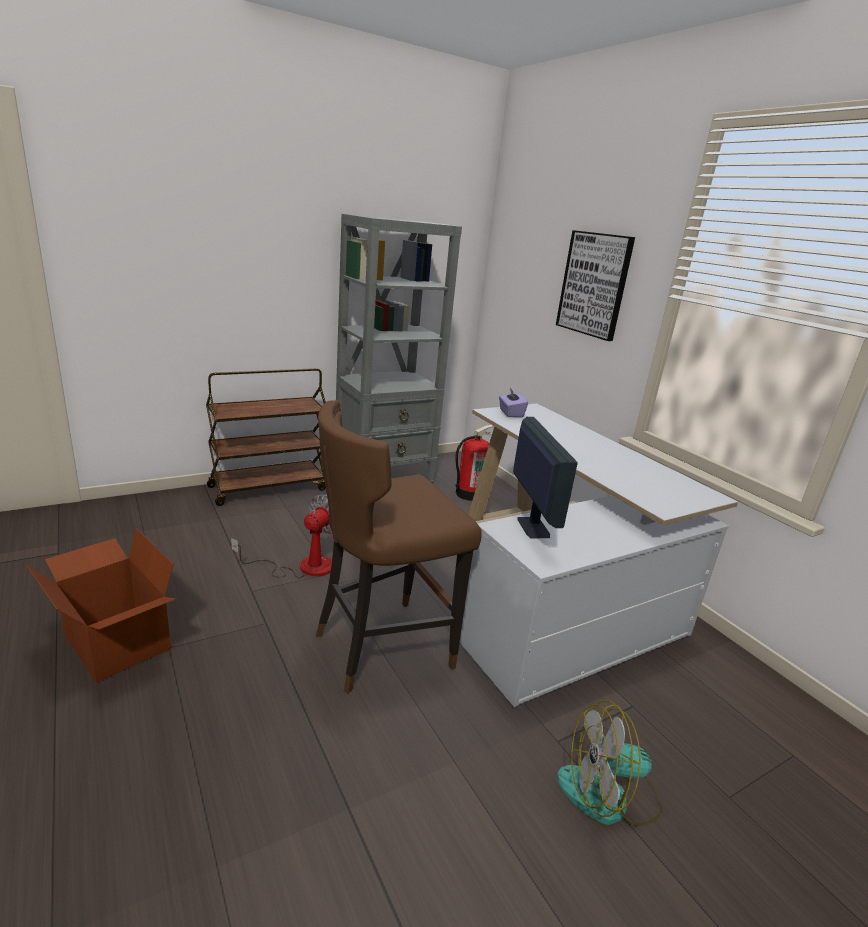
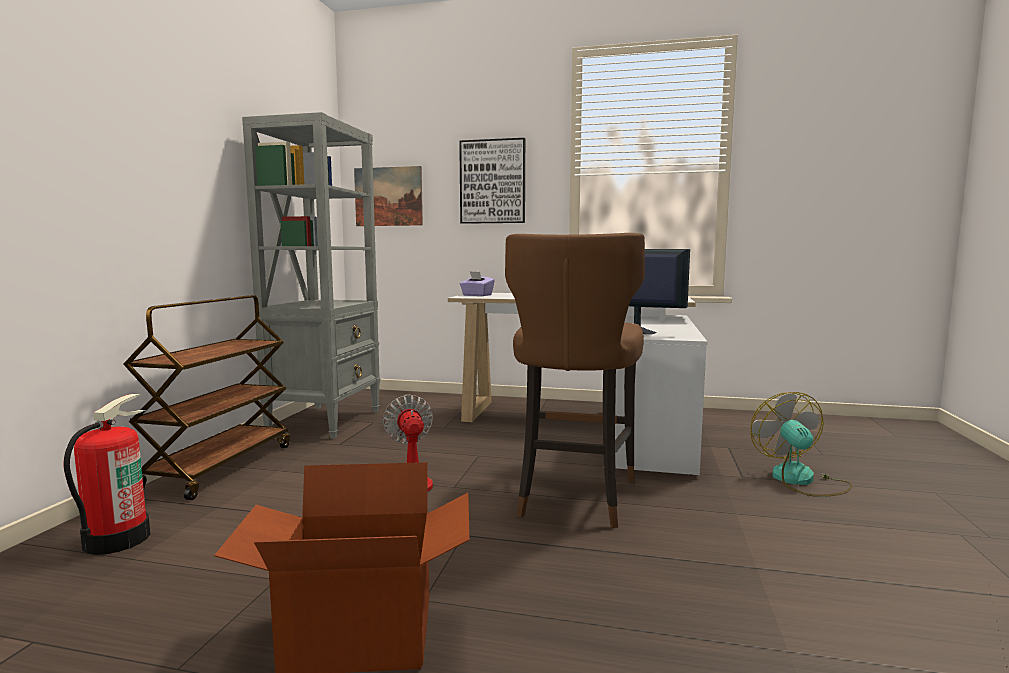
camera: 45 degrees left, 15 degrees down
fire extinguisher [456,424,494,501] -> fire extinguisher moved to [64,394,150,555]
fan [557,700,662,826] -> fan turned 135 degrees clockwise [750,392,853,497]
none -> picture [354,166,423,226]

